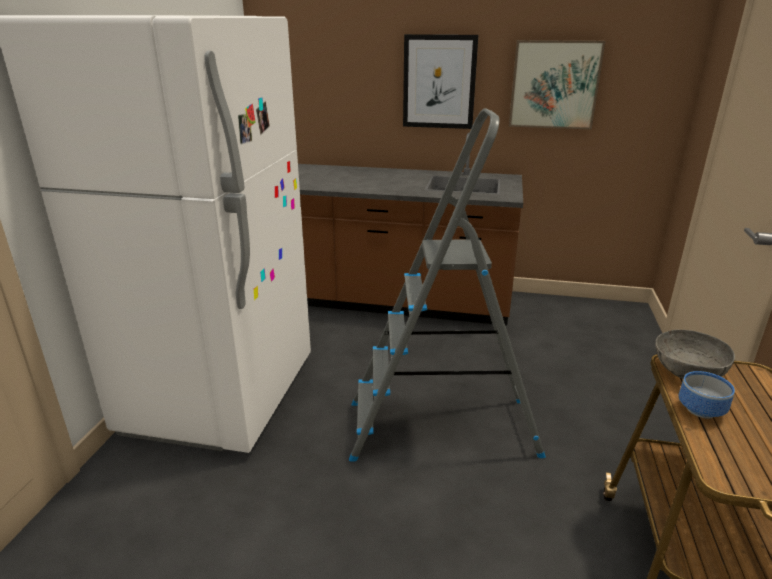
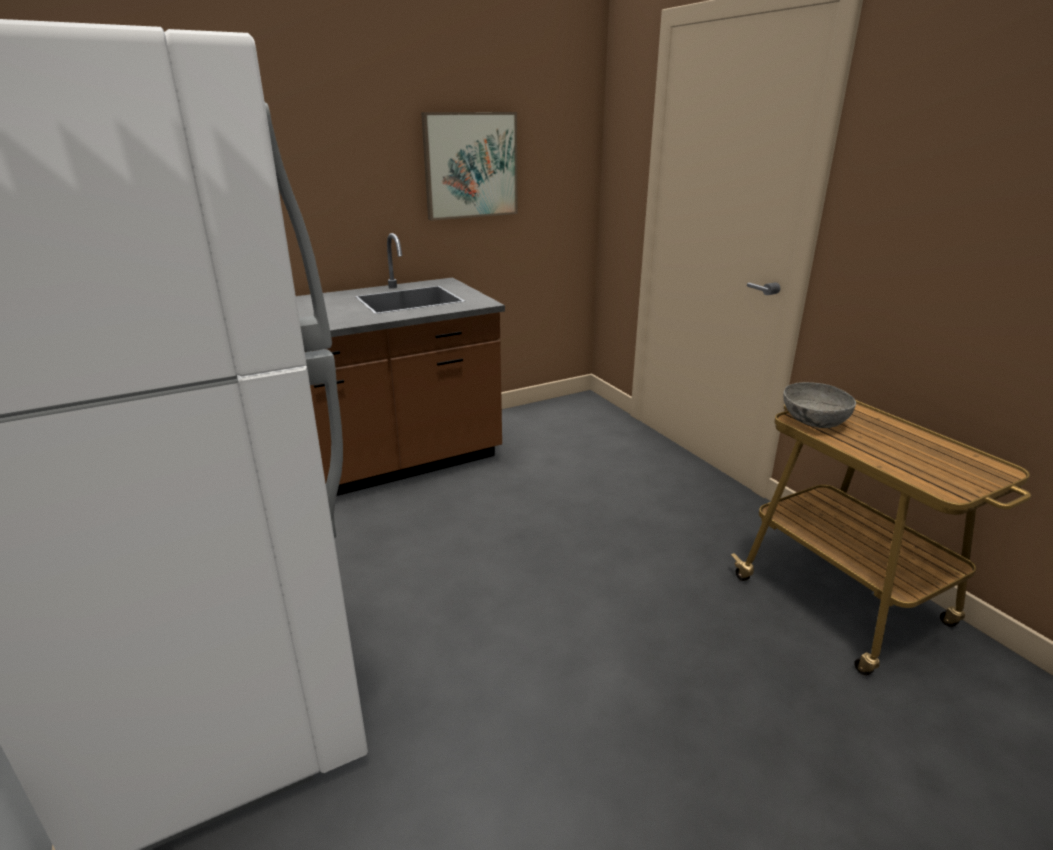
camera: 40 degrees left, 0 degrees up
grey step ladder [349,108,546,462] -> none
picture [403,34,478,129] -> none
bowl [679,371,735,419] -> none

